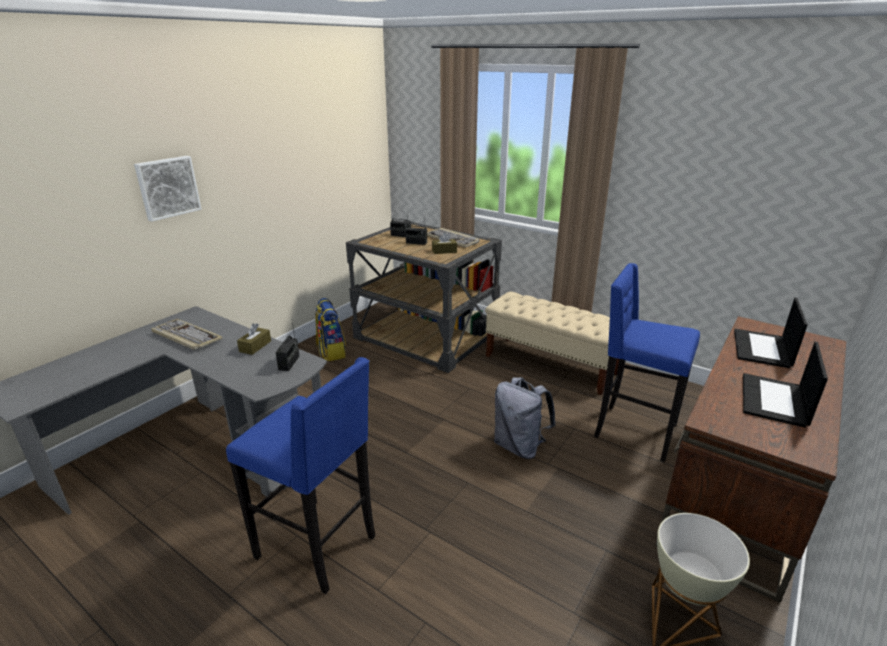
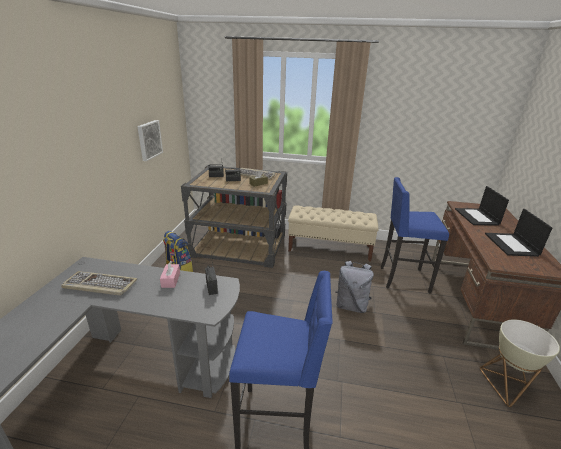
camera: 25 degrees left, 0 degrees up
picture [134,156,202,221] -> picture moved to [137,120,163,161]
brown tissue box [237,323,271,355] -> pink tissue box [160,261,180,288]

